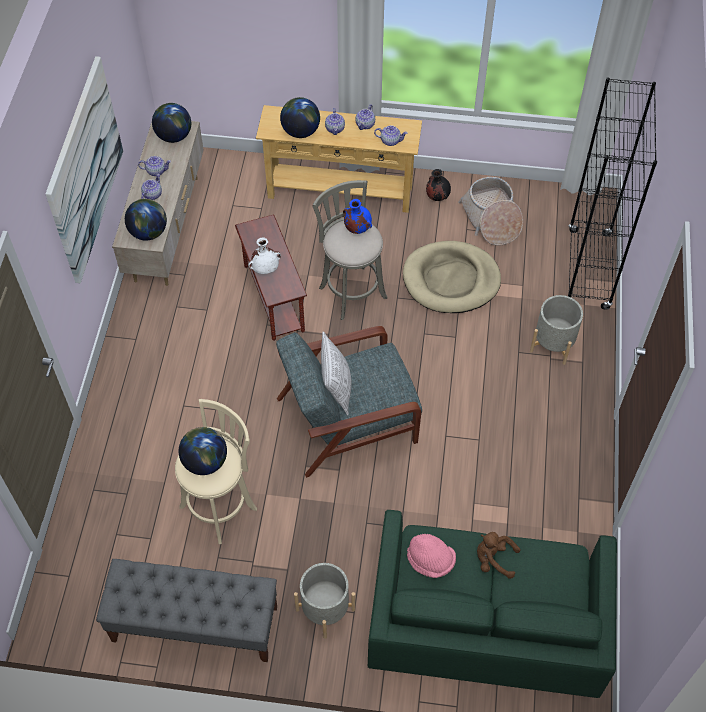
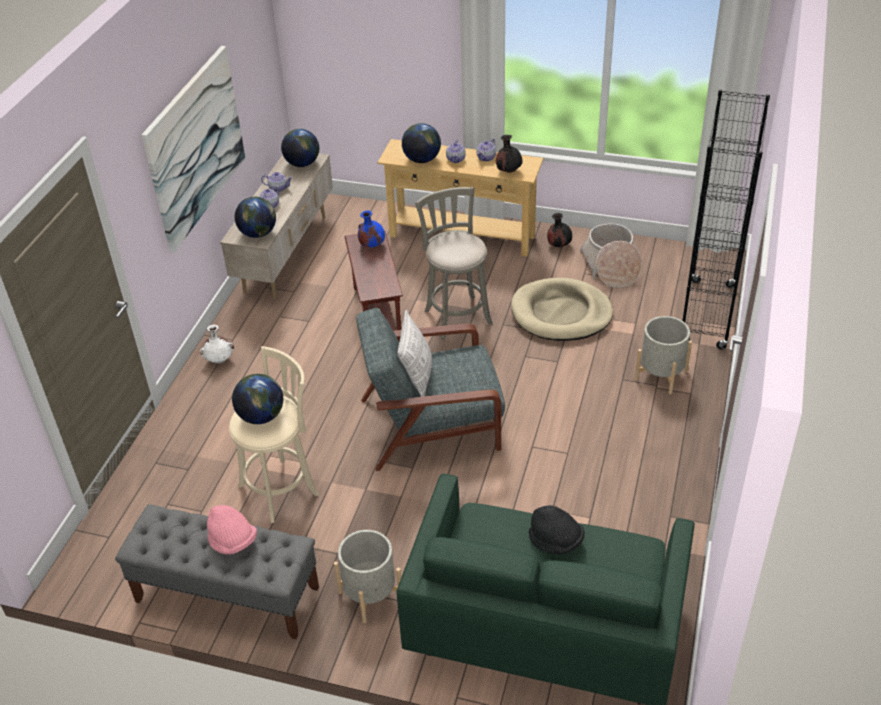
camera: 10 degrees right, 15 degrees down
white vase [248,237,281,274] -> white vase moved to [200,325,234,363]
blue vase [343,199,372,234] -> blue vase moved to [358,210,385,248]
teapot [374,125,408,146] -> black vase [496,135,523,173]
pink hat [407,534,456,578] -> pink hat moved to [207,505,257,555]
brown plush toy [477,532,520,579] -> black hat [528,505,584,554]

